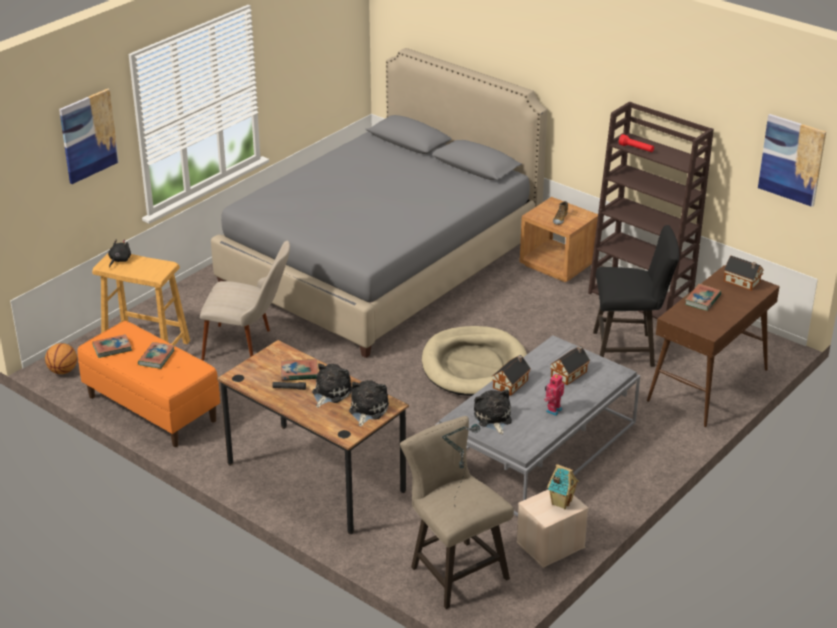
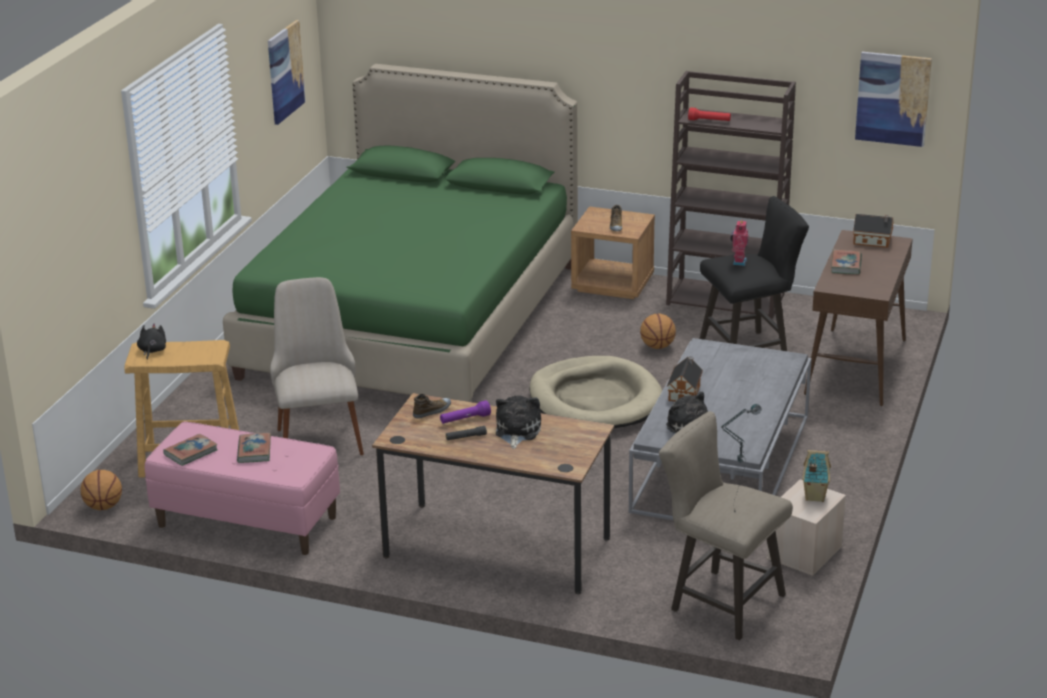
camera: 20 degrees left, 5 degrees down
picture [59,89,119,184] -> picture moved to [268,20,306,125]
orange bench [77,321,220,447] -> pink bench [145,422,340,555]
beige chair [200,241,290,361] -> beige chair turned 90 degrees counterclockwise [270,277,364,455]
grey bed [211,48,548,358] -> green bed [223,64,578,402]
book [281,359,318,381] -> purple flashlight [440,400,491,424]
plush toy [349,380,389,427] -> none
toy robot [544,373,564,416] -> toy robot moved to [730,219,749,266]
toy house [550,346,590,385] -> none
none -> shoe [413,394,451,419]
none -> basketball [640,313,676,349]

